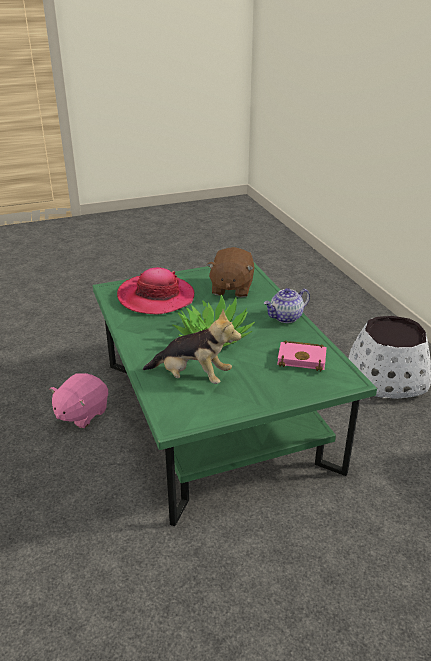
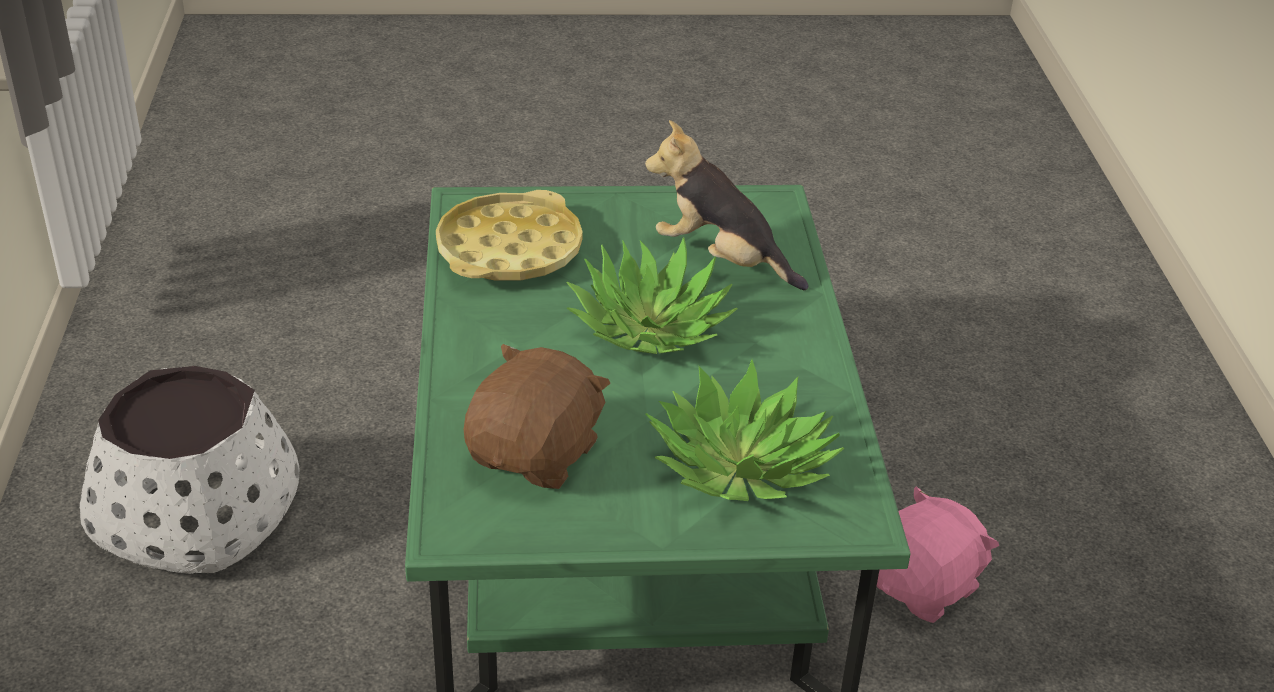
camera: 165 degrees left, 5 degrees up
hat [117,267,194,314] -> potted plant [645,359,844,501]
teapot [264,288,310,323] -> none
pink book [277,341,327,371] -> yellow tray [436,190,583,281]

